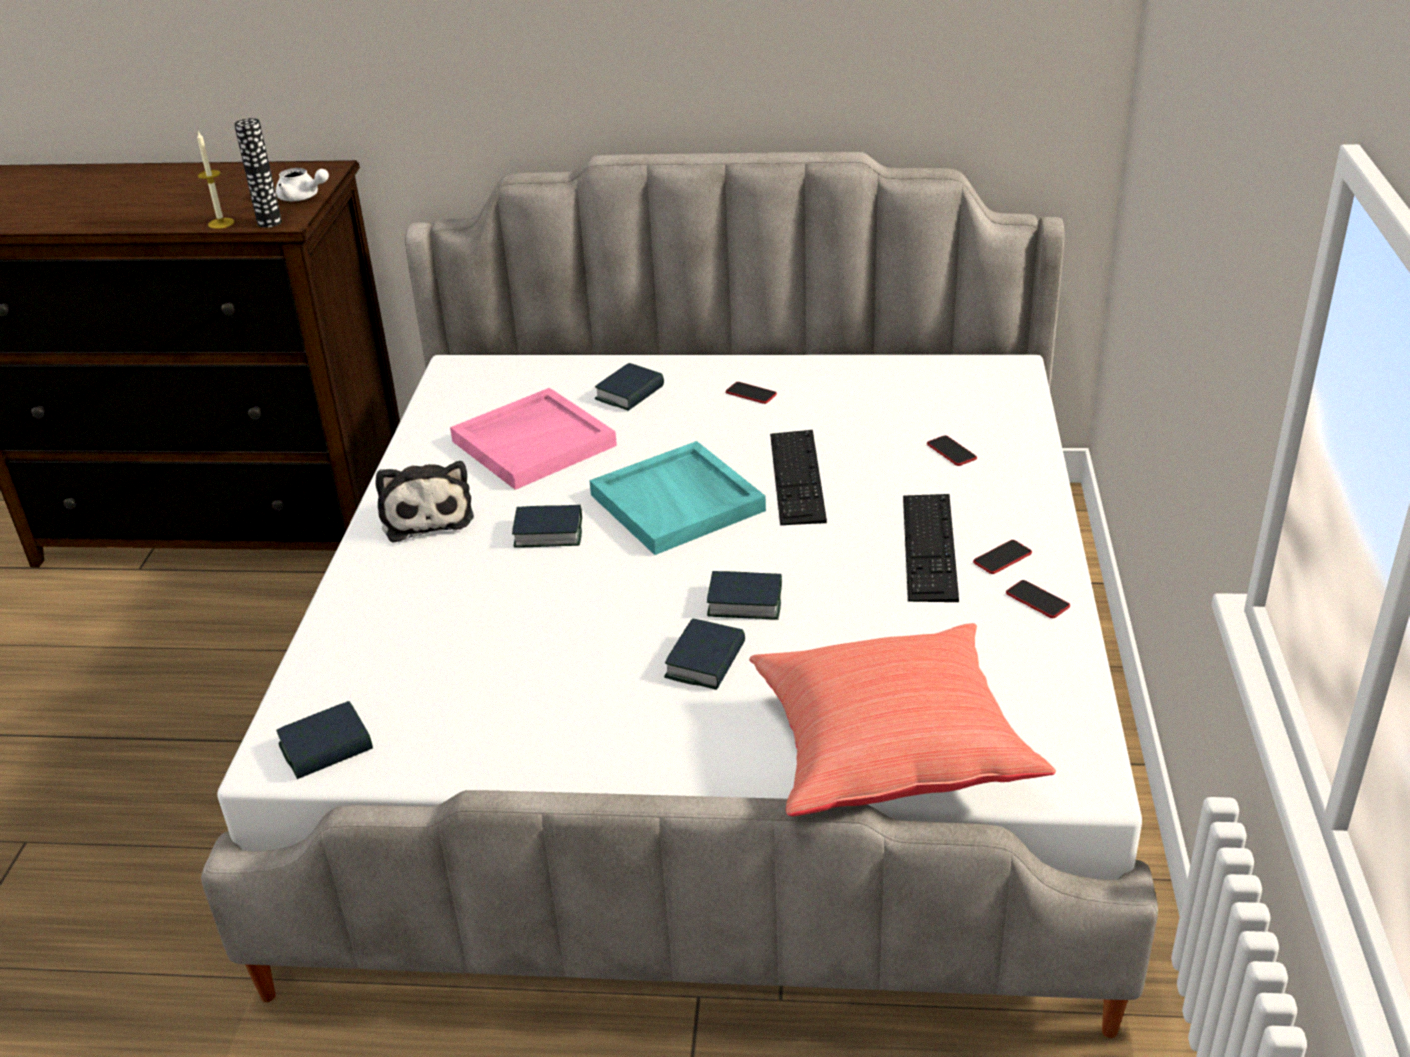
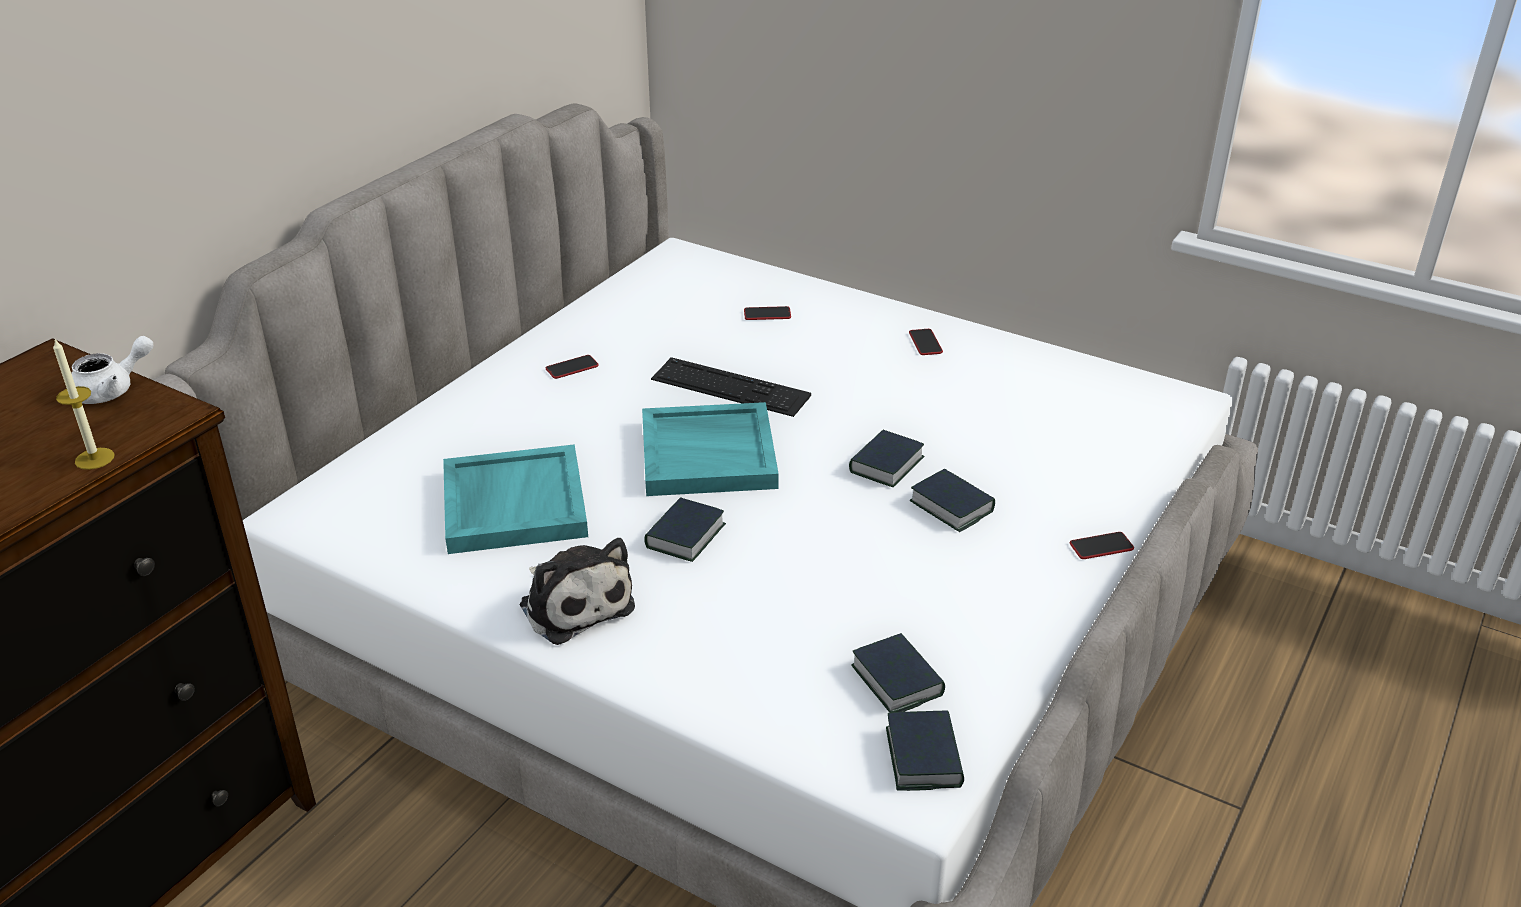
camera: 65 degrees left, 0 degrees up
vase [234,118,282,228] -> none
plush toy [376,461,474,543] -> plush toy turned 45 degrees clockwise [520,538,635,645]
pink tray [450,388,617,490] -> turquoise tray [443,444,588,554]
book [595,363,664,411] -> book moved to [851,633,945,713]
red pillow [749,623,1056,816] -> none
keyboard [903,494,959,602] -> none
phone [1006,580,1070,618] -> phone moved to [1070,532,1134,559]

